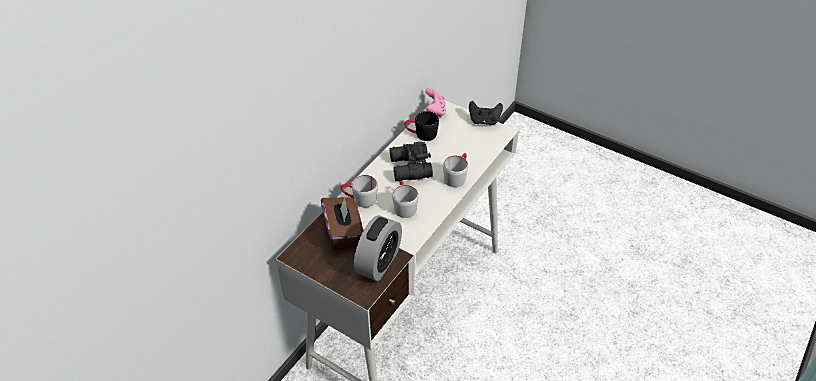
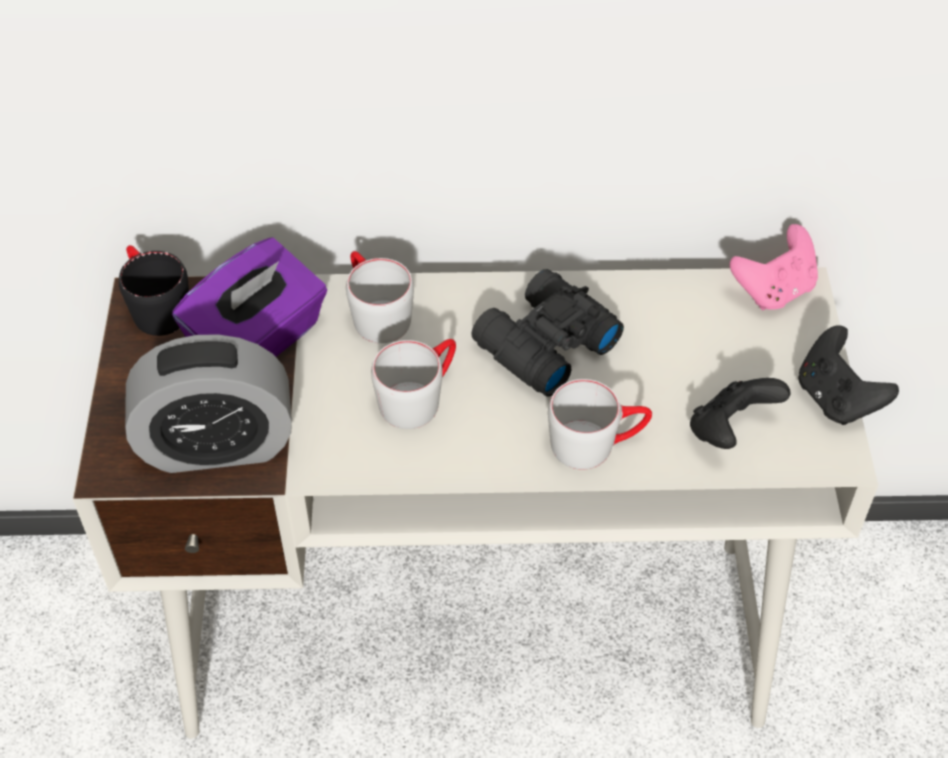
camera: 55 degrees right, 5 degrees up
brown tissue box [321,197,363,250] -> purple tissue box [172,237,327,357]
black mug [404,111,439,141] -> black mug moved to [119,245,189,336]
none -> black game controller [690,378,791,449]

